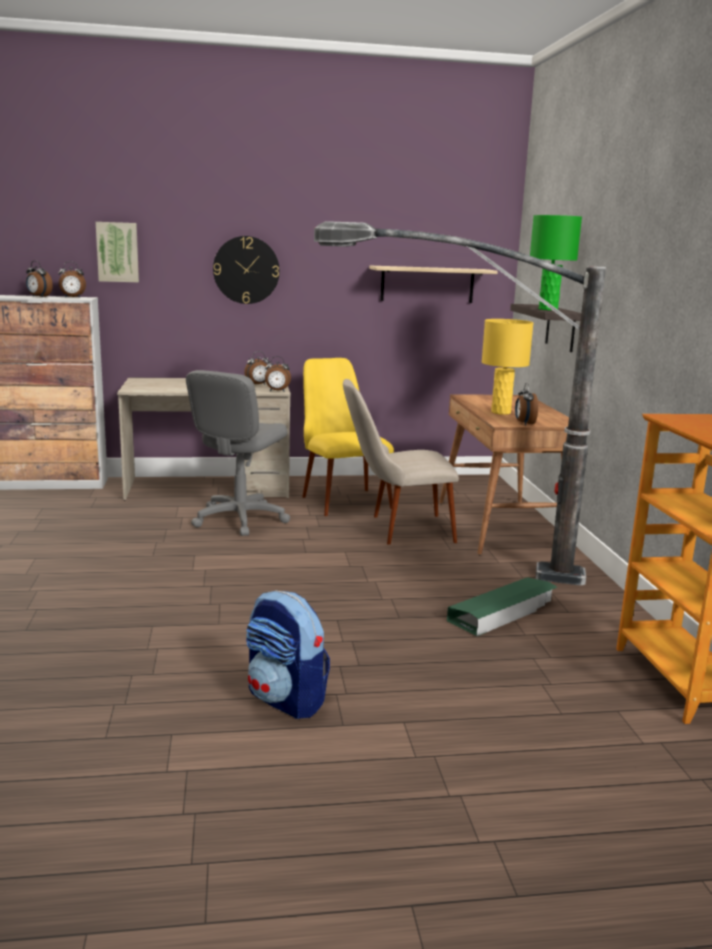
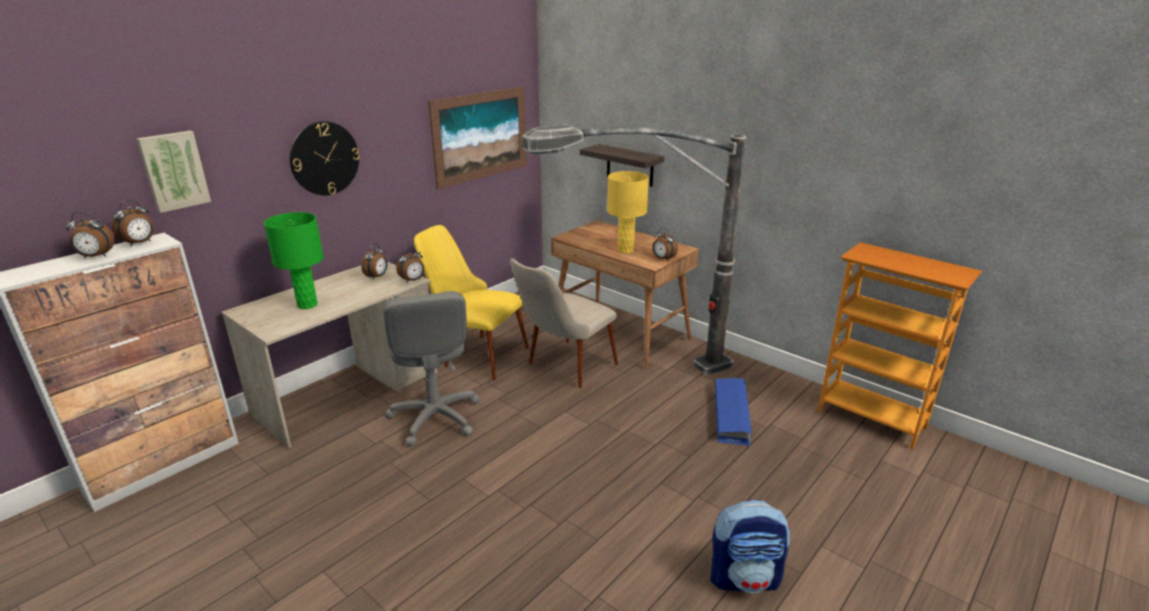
camera: 40 degrees left, 10 degrees up
shelf [369,266,498,303] -> picture [428,87,527,189]
green storage box [447,577,557,637] -> blue storage box [714,378,752,445]
green table lamp [530,215,582,310] -> green table lamp moved to [264,212,324,309]

